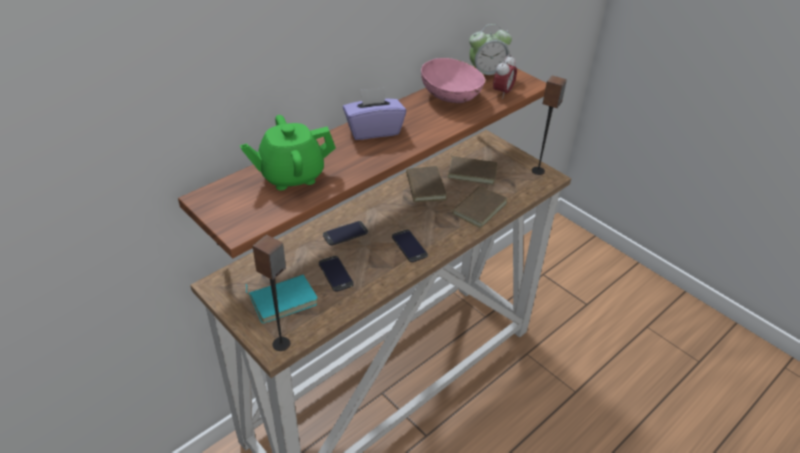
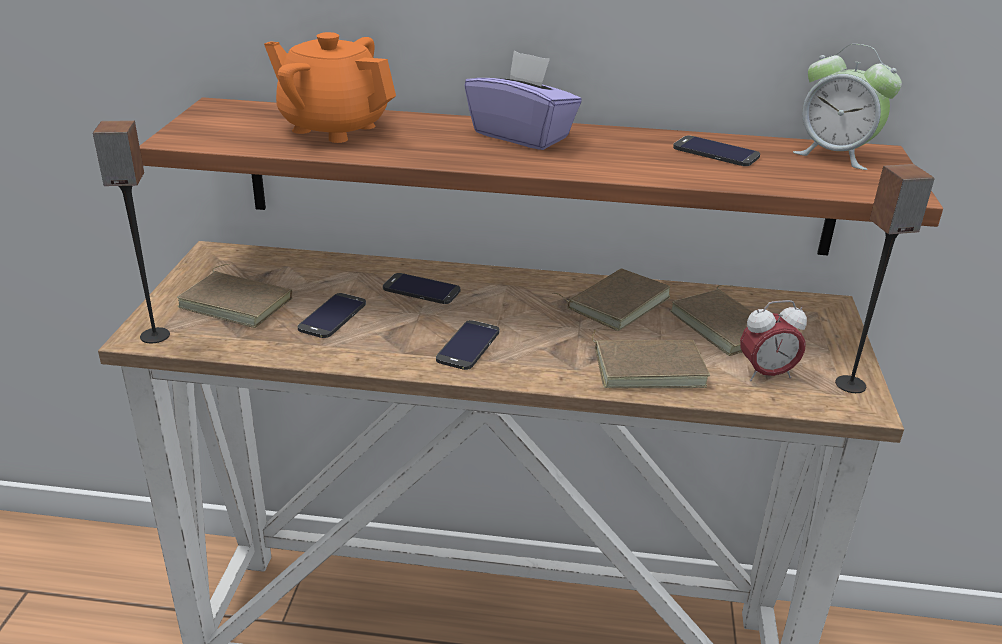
camera: 50 degrees right, 10 degrees down
green teapot [240,115,336,190] -> orange teapot [264,32,396,143]
turquoise book [246,275,318,324] -> brown book [177,264,292,328]
pink bowl [421,58,485,103] -> phone [673,136,760,166]
alarm clock [493,54,517,99] -> alarm clock moved to [740,300,807,381]

